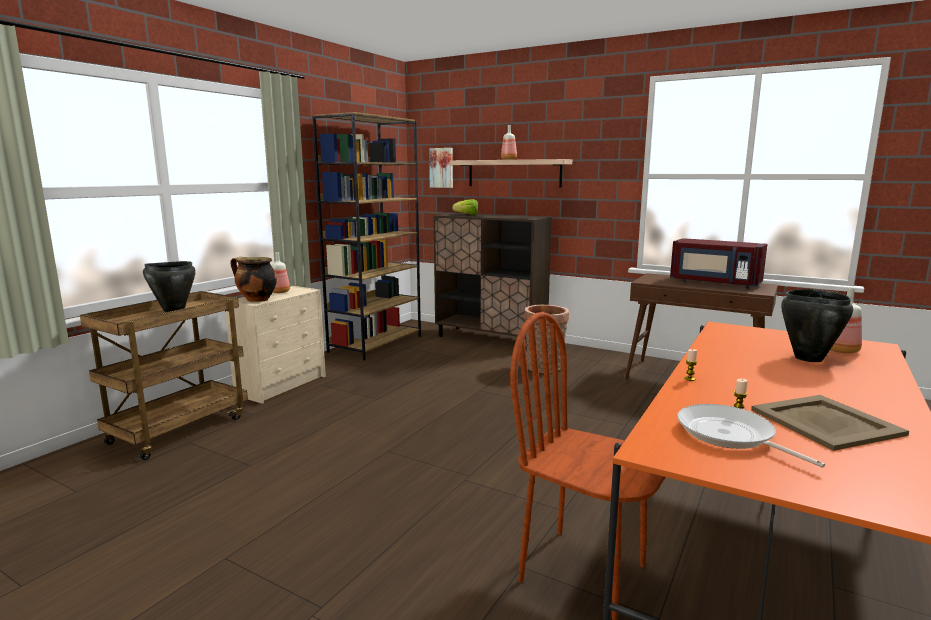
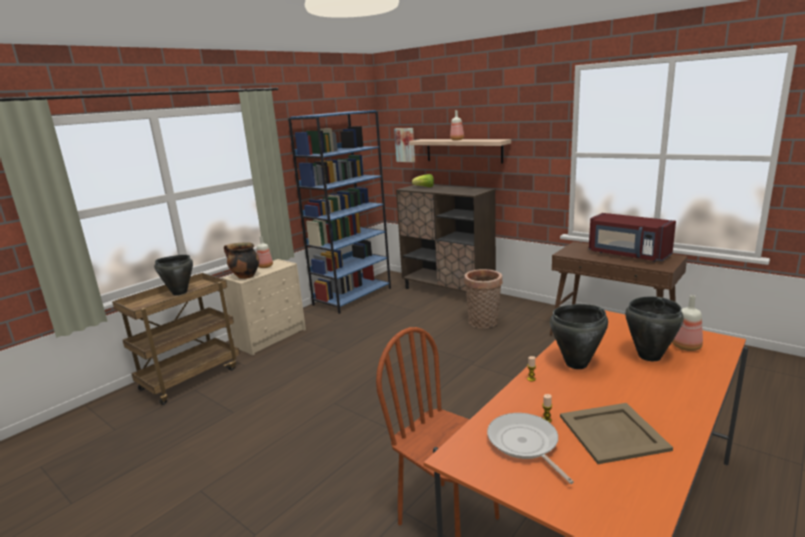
camera: 10 degrees right, 5 degrees up
brown bookcase [312,112,421,360] -> blue bookcase [288,110,391,314]
none -> black cooking pot [550,304,608,369]

